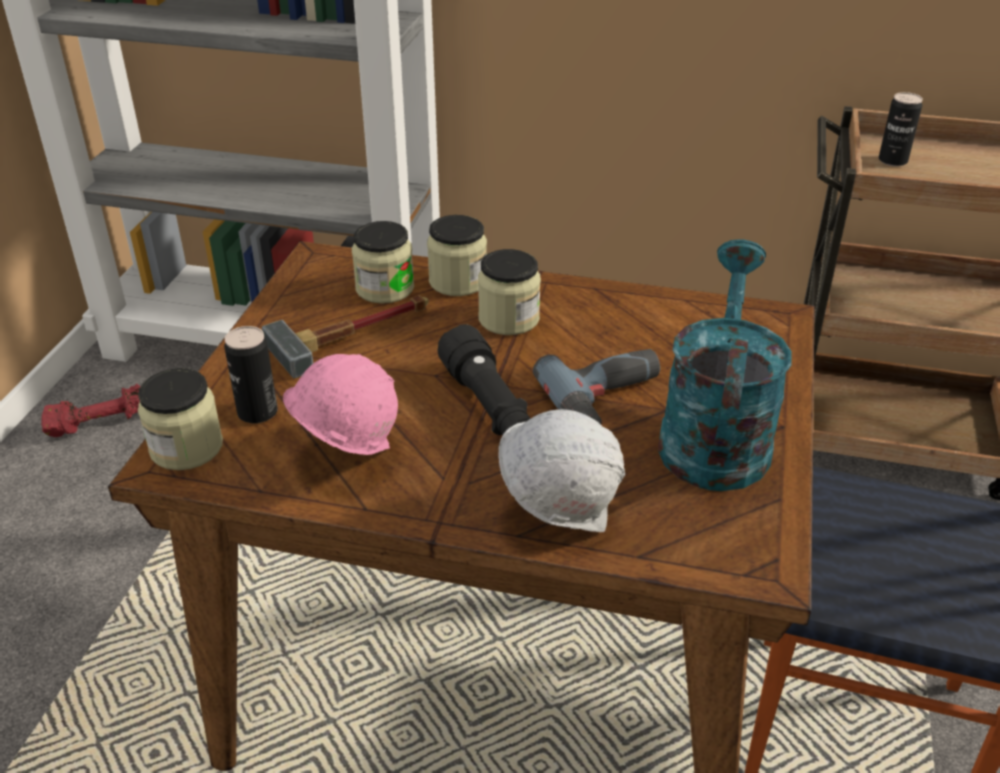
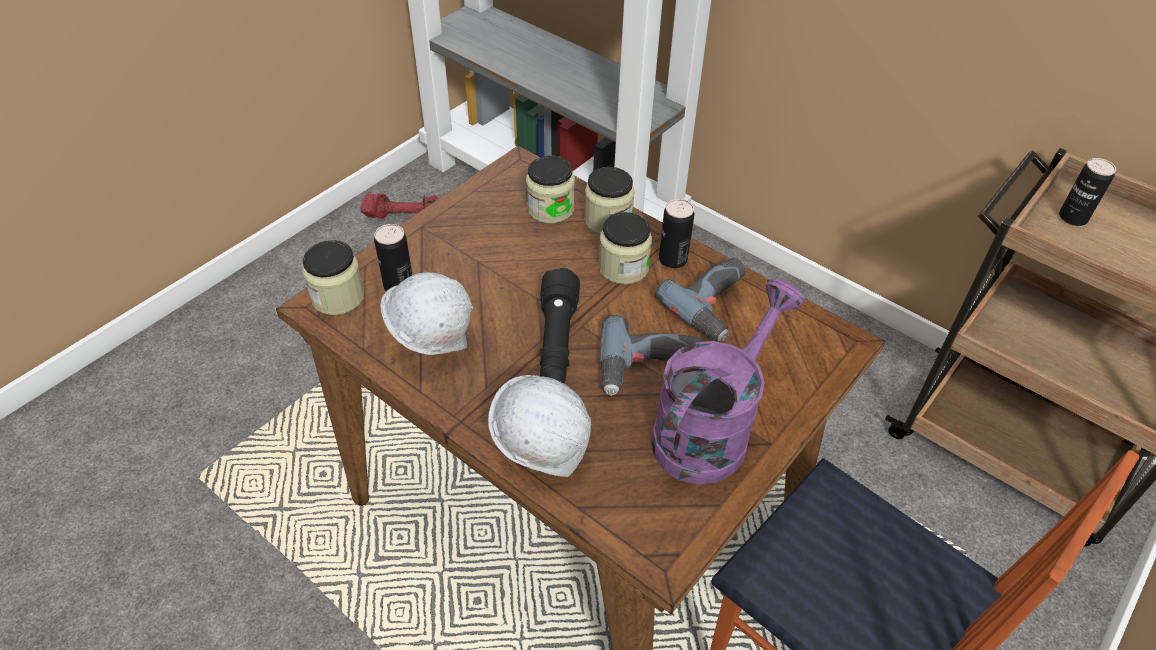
camera: 25 degrees right, 10 degrees up
hammer [262,295,429,378] -> none
pink hard hat [283,354,398,455] -> white hard hat [380,272,473,355]
turquoise watering can [658,240,792,491] -> purple watering can [651,279,805,484]
none -> power drill [654,258,745,341]
none -> can [659,199,695,268]

